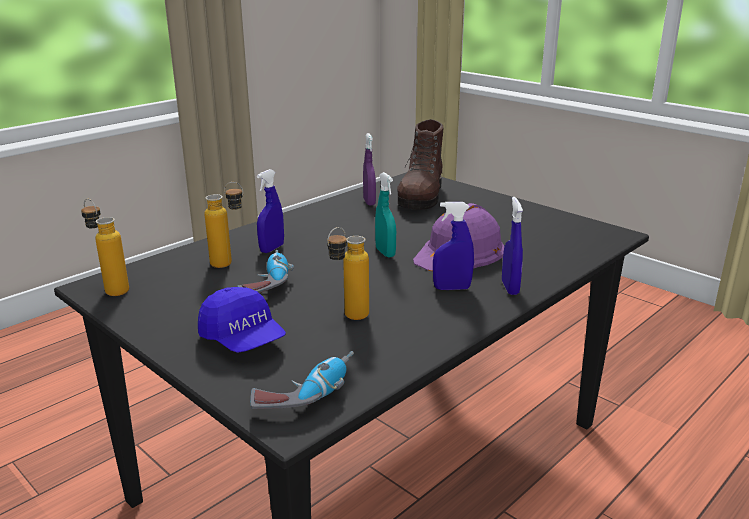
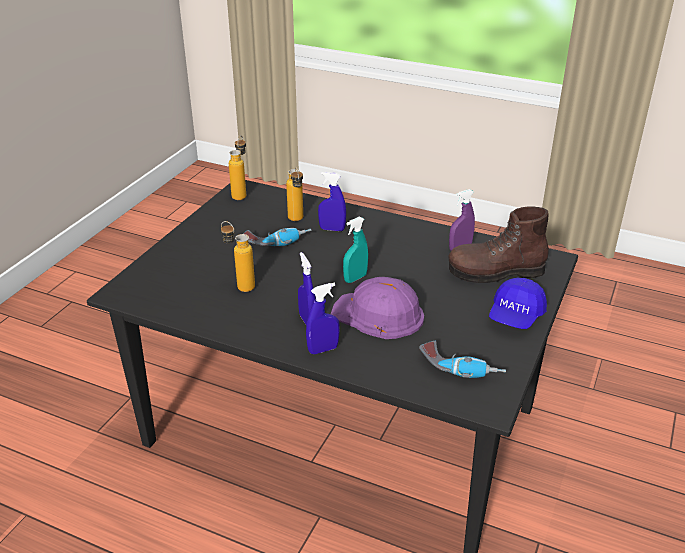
camera: 70 degrees right, 10 degrees up
blue cap [198,287,286,353] -> blue cap moved to [489,278,547,329]
power drill [250,351,354,409] -> power drill moved to [419,341,506,378]

